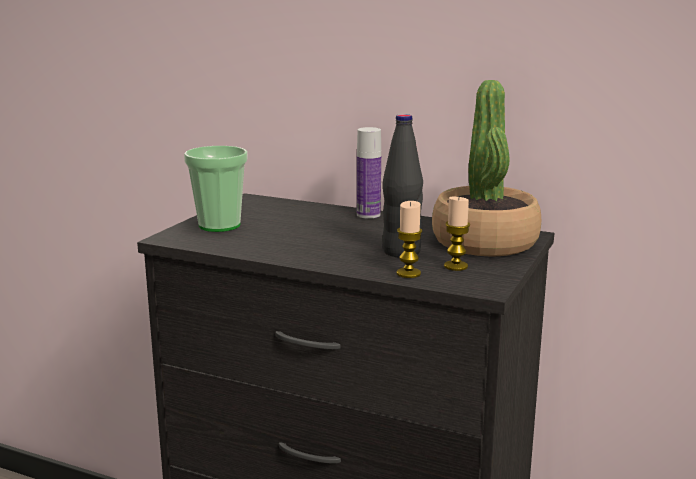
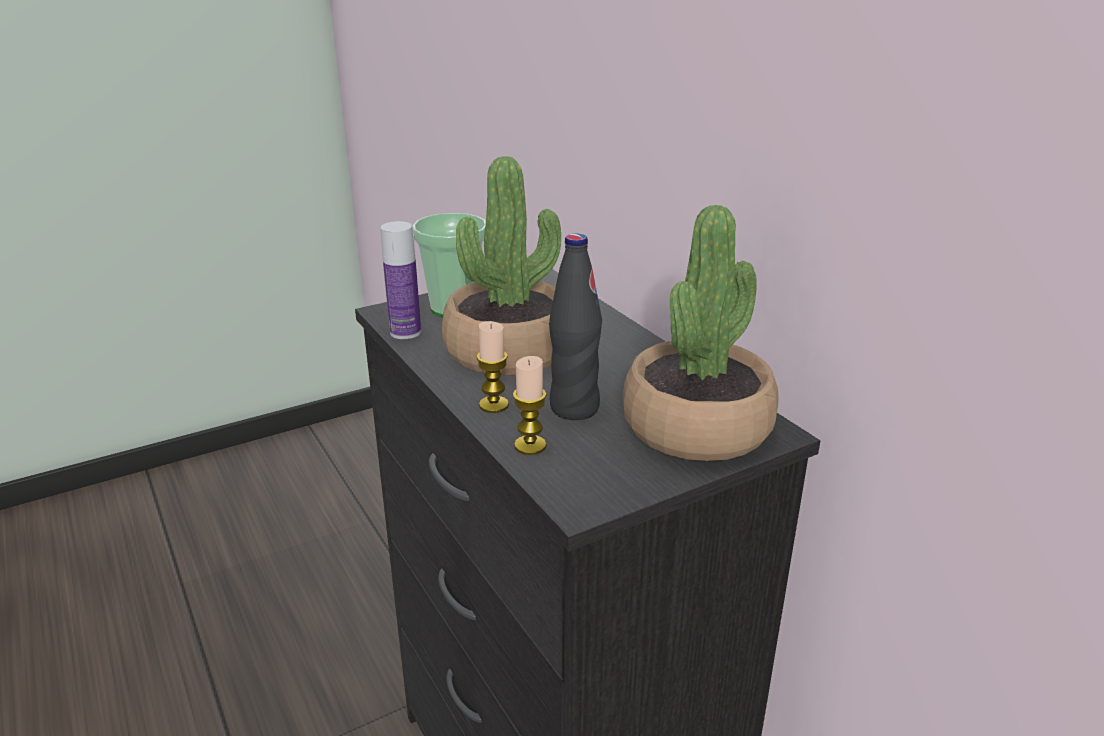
camera: 35 degrees right, 10 degrees up
bottle [357,127,381,219] -> bottle moved to [381,221,421,339]
candle [444,197,470,271] -> candle moved to [476,321,509,413]
none -> potted plant [442,156,561,375]

